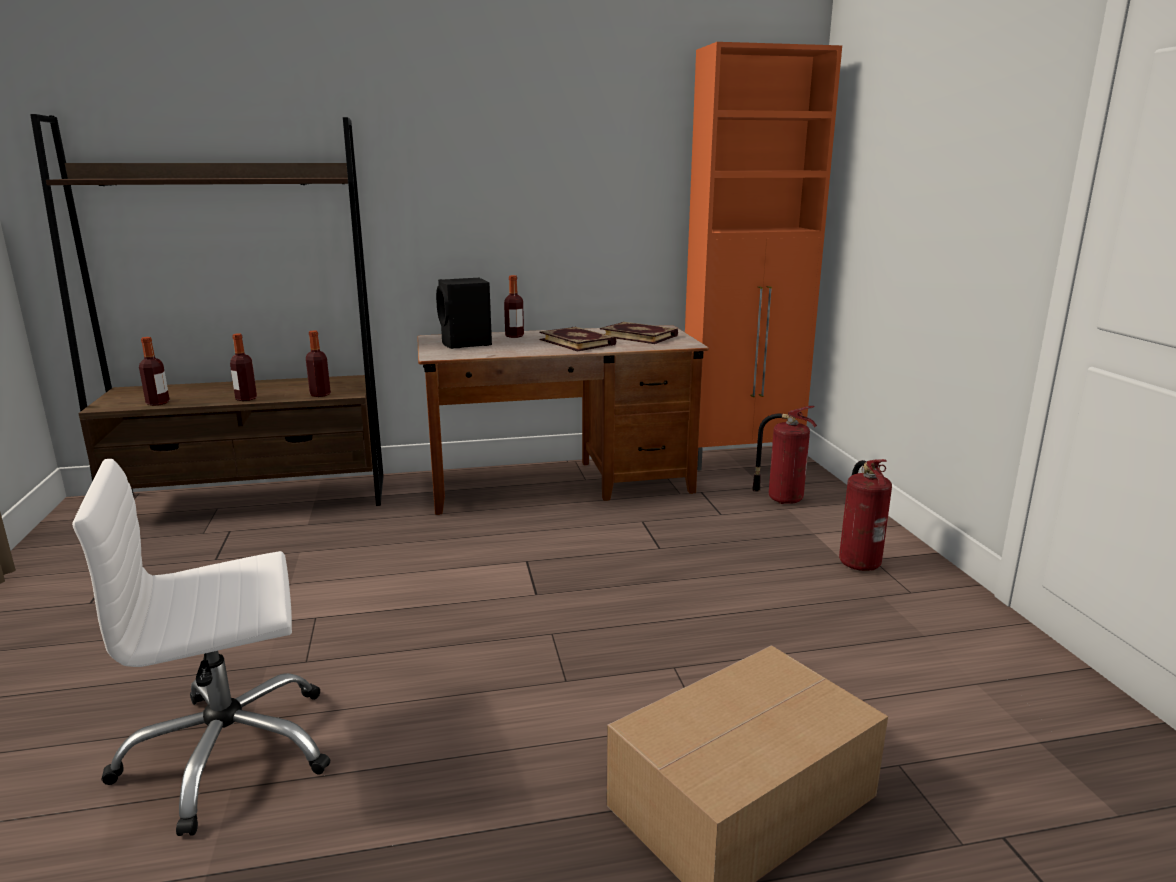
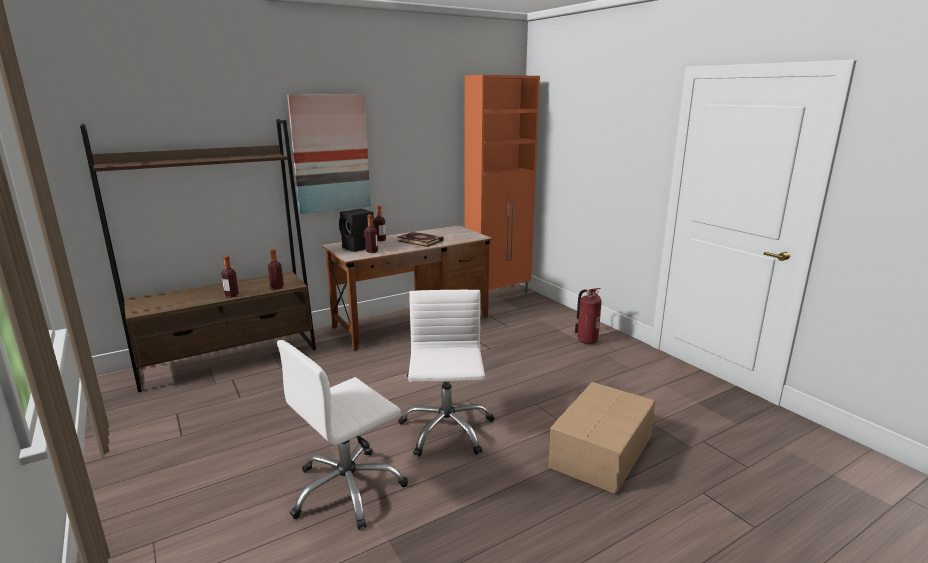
camera: 20 degrees left, 0 degrees up
bottle [139,337,170,406] -> bottle moved to [365,215,378,253]
book [600,322,678,344] -> none
fire extinguisher [752,406,817,504] -> none
none -> picture [287,95,371,214]
none -> white office chair [398,290,495,457]

